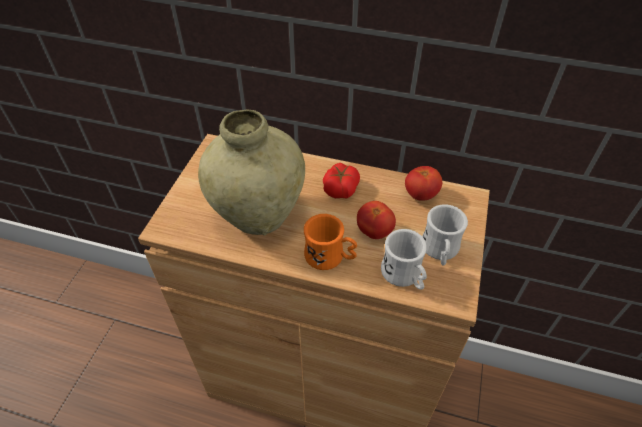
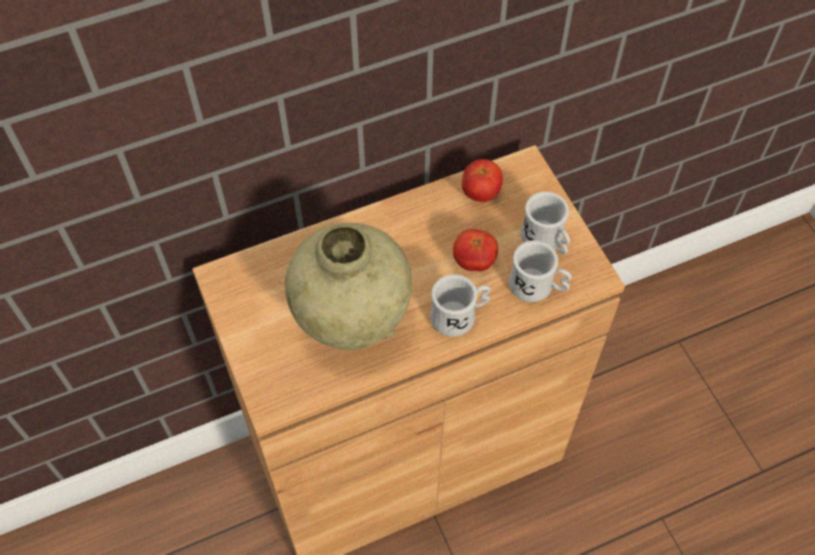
camera: 40 degrees left, 10 degrees up
orange mug [304,214,357,270] -> white mug [430,274,491,337]
tomato [323,163,360,199] -> none

